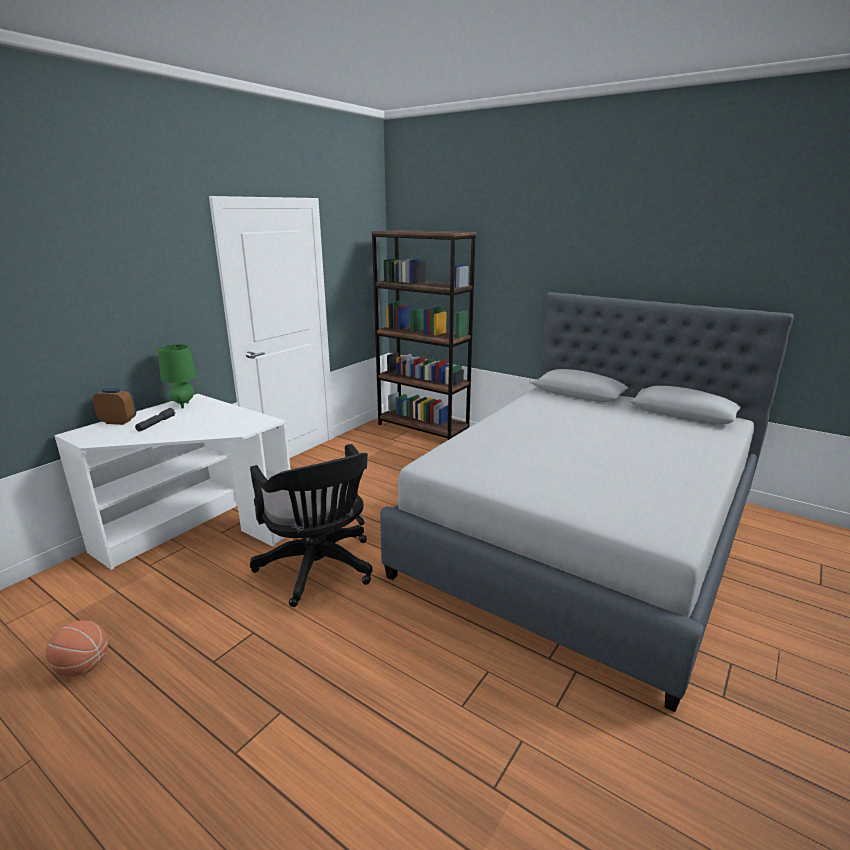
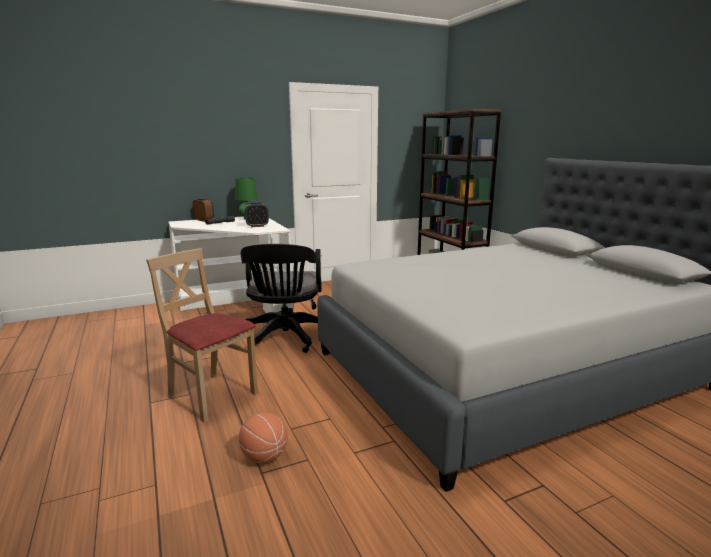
camera: 30 degrees right, 5 degrees down
basketball [46,620,108,677] -> basketball moved to [239,412,288,463]
none -> beige chair [146,248,258,423]
none -> alarm clock [245,202,269,227]

